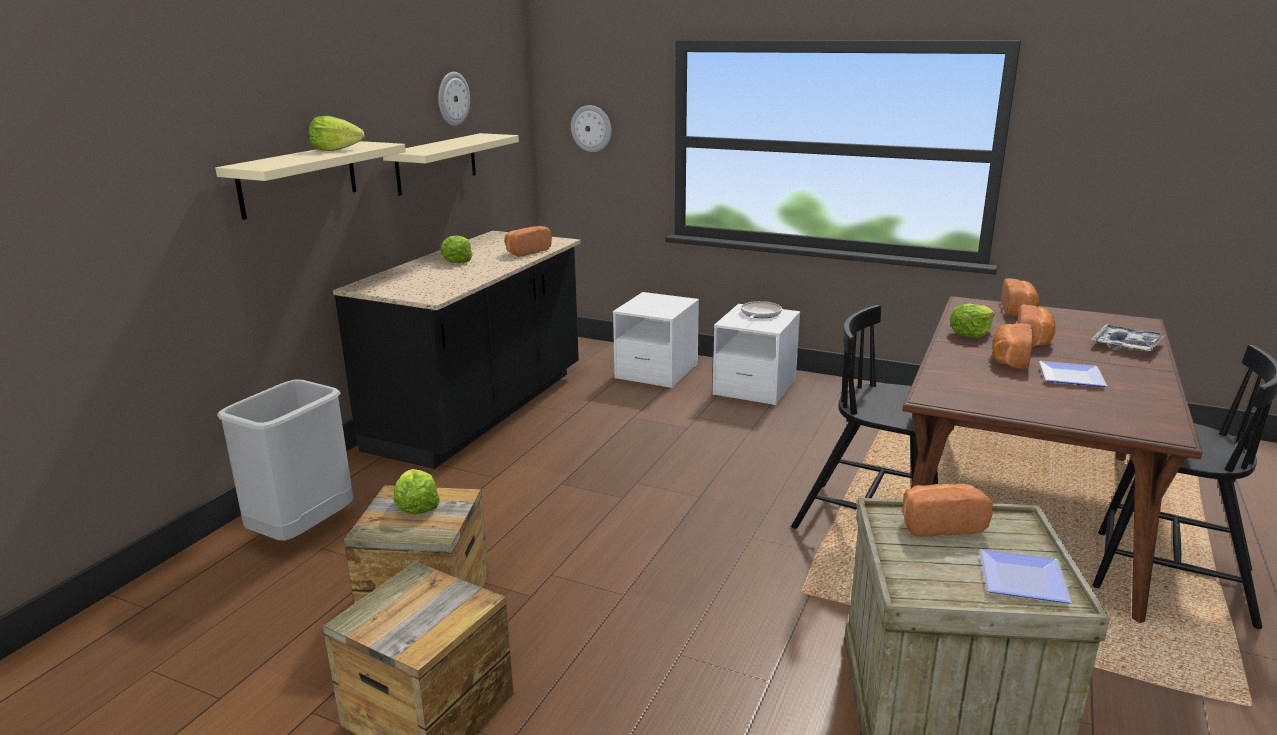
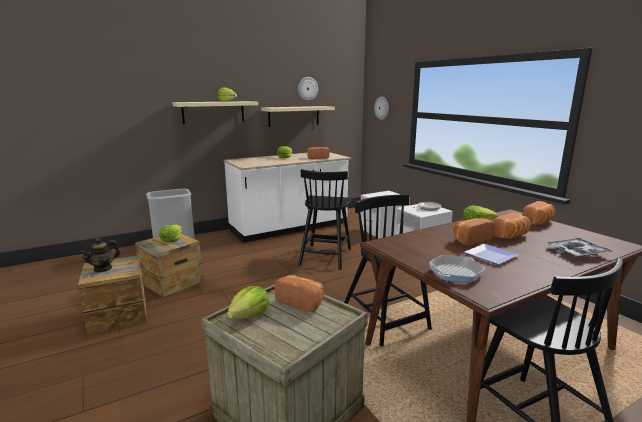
camera: 35 degrees right, 5 degrees down
black counter [333,231,581,469] -> white counter [224,153,351,242]
plate [980,549,1072,603] -> none
none -> teapot [79,238,121,272]
none -> lettuce [227,286,269,319]
none -> black chair [298,169,353,270]
none -> frying pan [429,255,485,283]

